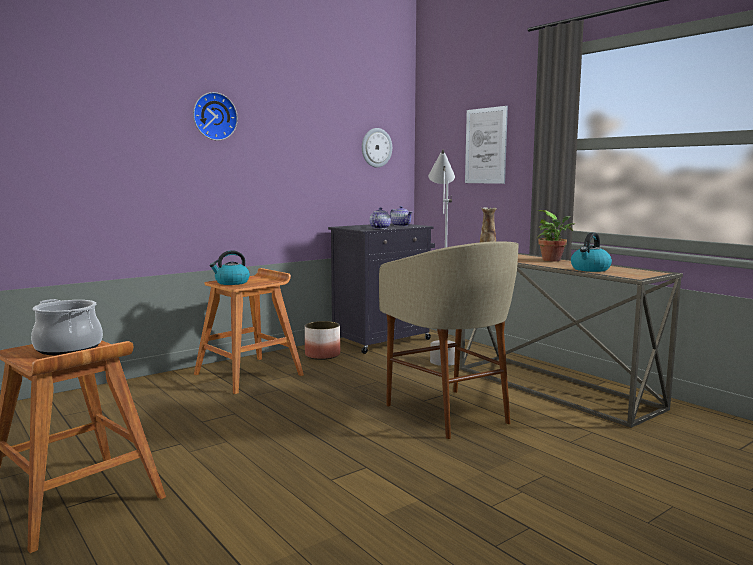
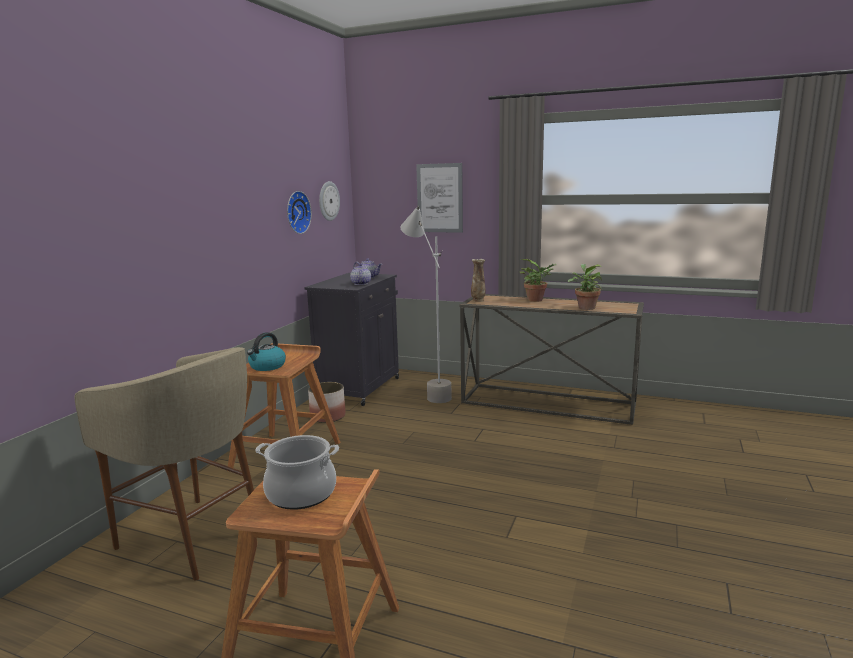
camera: 30 degrees left, 5 degrees up
wall clock [193,92,238,141] -> wall clock moved to [287,191,312,234]
beige stool [379,241,519,439] -> beige stool moved to [75,347,254,581]
kettle [571,232,612,272] -> potted plant [568,264,602,310]

